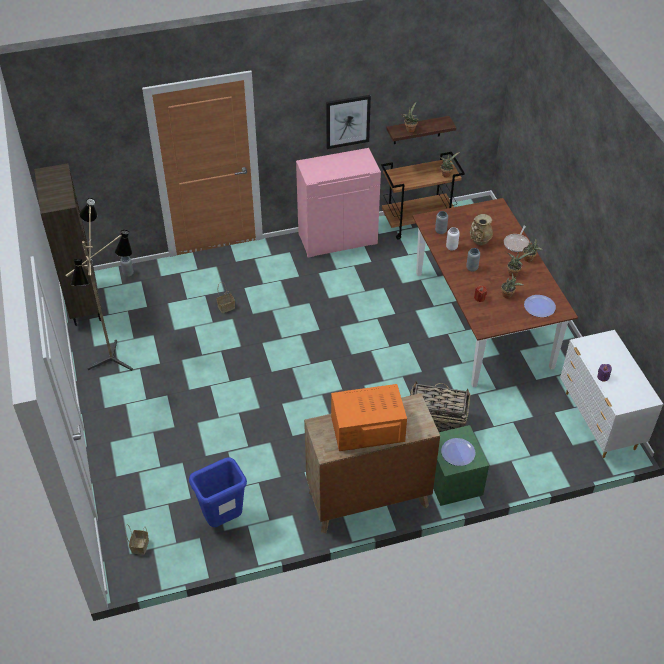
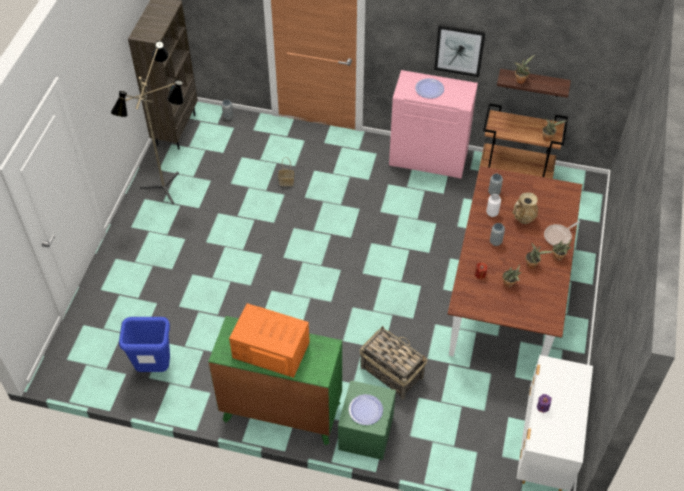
camera: 30 degrees right, 5 degrees up
basket [125,524,149,555] -> none
brown dresser [304,393,440,533] -> green dresser [208,316,342,445]
plate [524,295,556,317] -> plate moved to [415,78,444,99]

